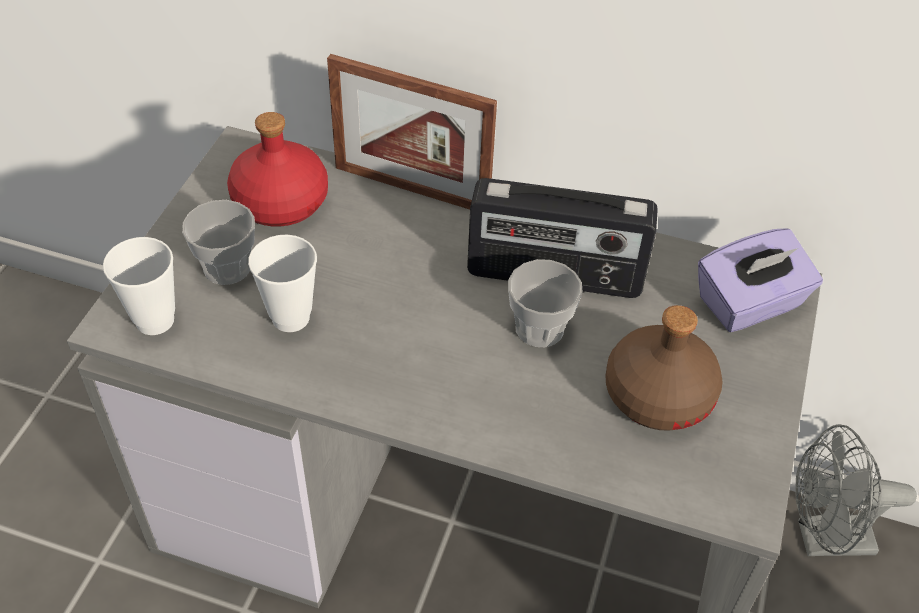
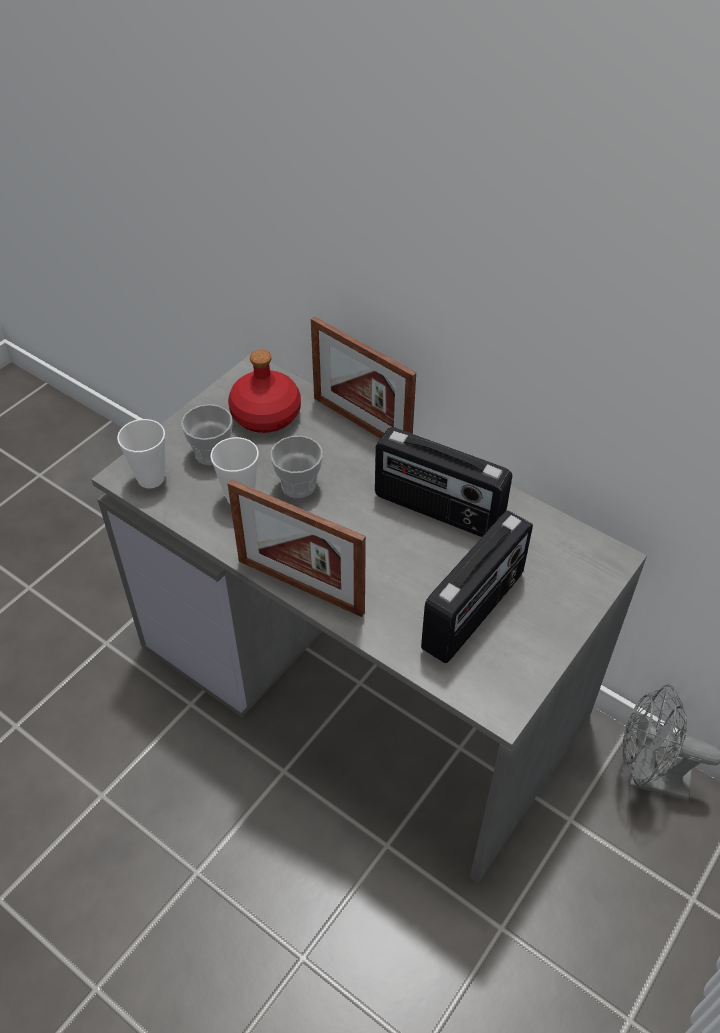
camera: 20 degrees right, 0 degrees up
cup [508,259,583,347] -> cup moved to [270,436,323,498]
brown bottle [605,305,723,431] -> radio [421,511,533,663]
purple tissue box [698,228,823,332] -> none
none -> picture frame [227,479,366,617]

